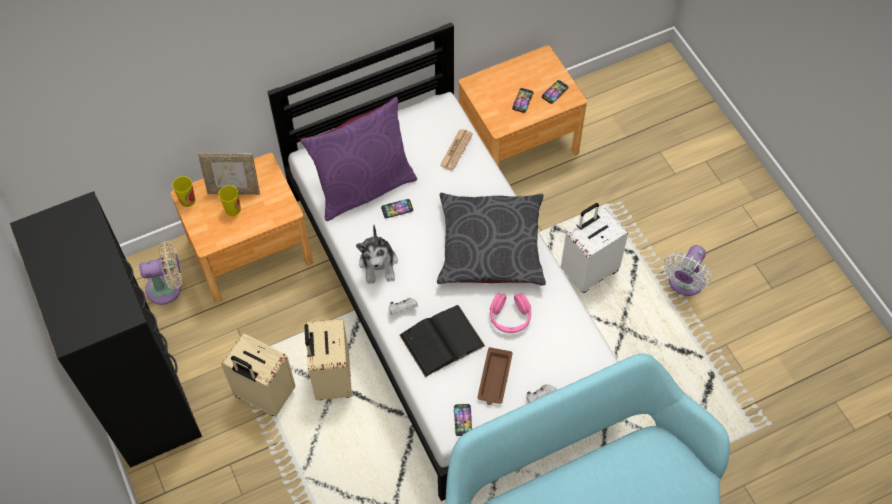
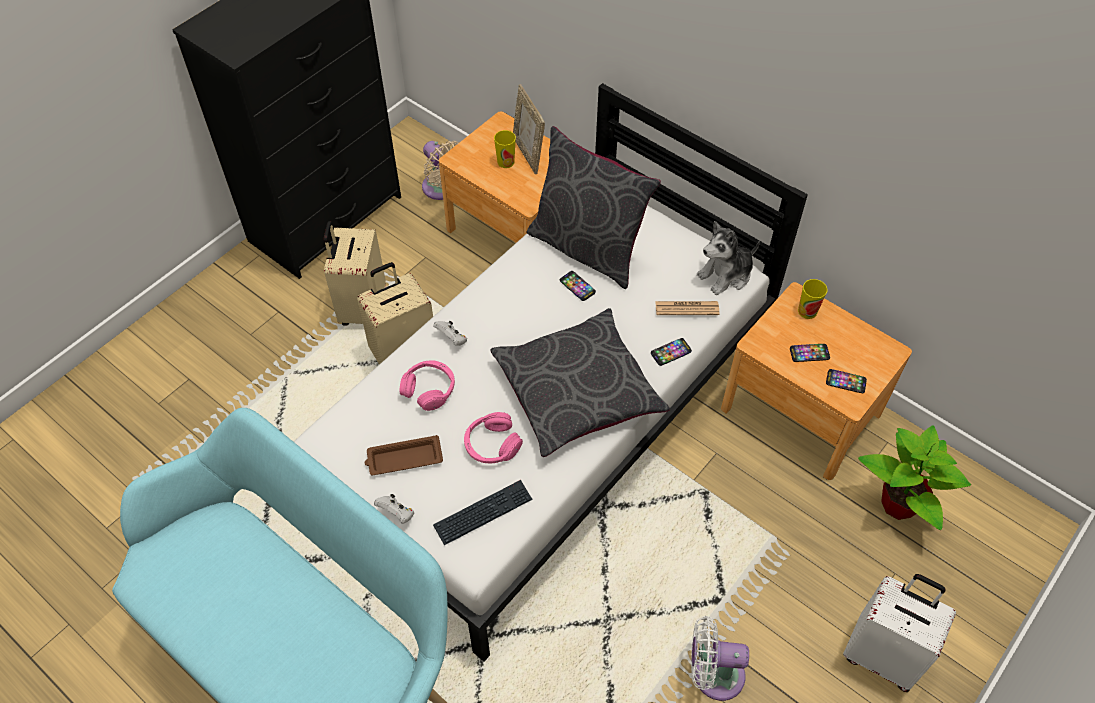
camera: 65 degrees right, 5 degrees down
cup [172,176,195,207] -> cup moved to [798,279,827,319]
purple pillow [300,97,417,221] -> grey pillow [527,126,661,289]
plush toy [356,225,398,284] -> plush toy moved to [697,221,760,295]
black book [399,305,485,377] -> pink headphones [400,360,455,411]
phone [454,404,472,436] -> phone moved to [651,338,692,366]
white suitcase [561,203,628,293] -> white suitcase moved to [843,574,956,692]
none -> keyboard [433,480,533,545]
none -> potted plant [858,425,971,530]

